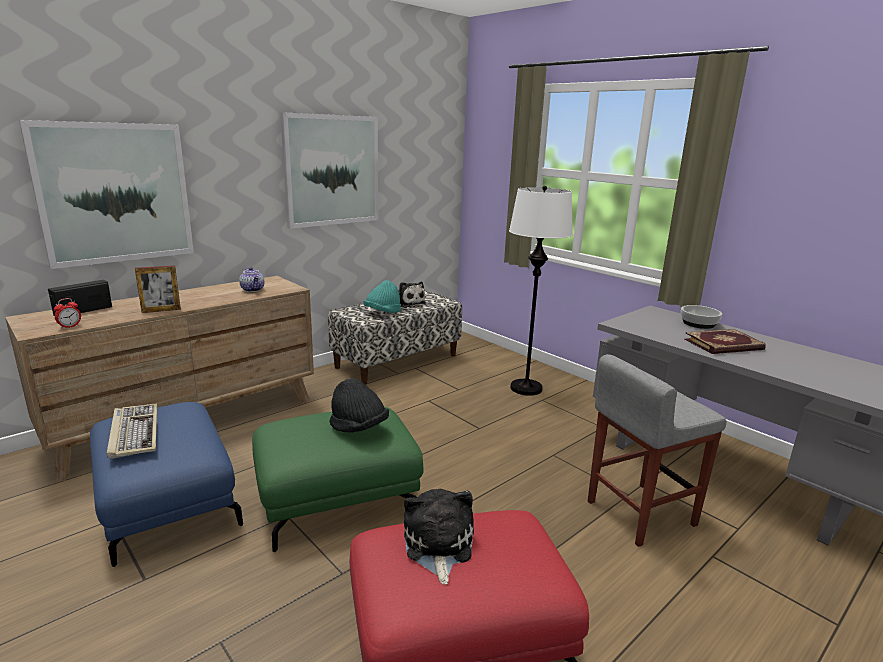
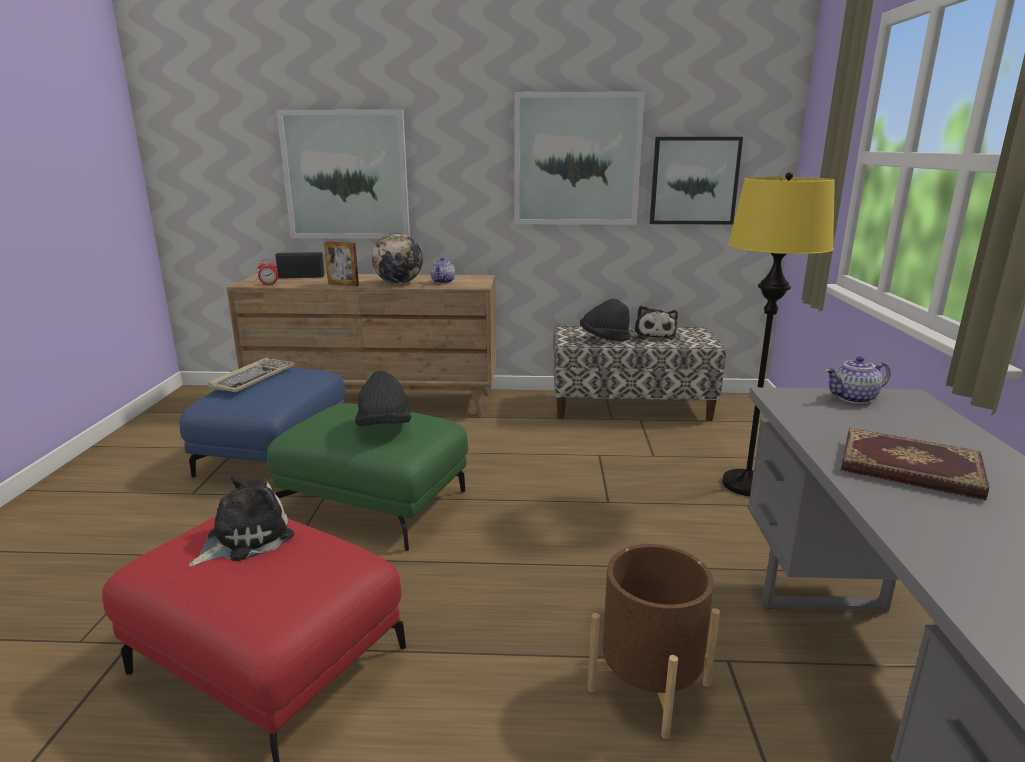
camera: 45 degrees right, 0 degrees up
turquoise hat [363,280,401,313] -> black hat [580,298,631,341]
white floor lamp [509,186,573,396] -> yellow floor lamp [722,172,835,496]
grey stool [588,354,727,547] -> brown planter [588,544,720,739]
bowl [681,305,722,329] -> none
none -> globe [372,233,423,284]
none -> picture [650,137,743,225]
none -> teapot [825,356,891,404]

